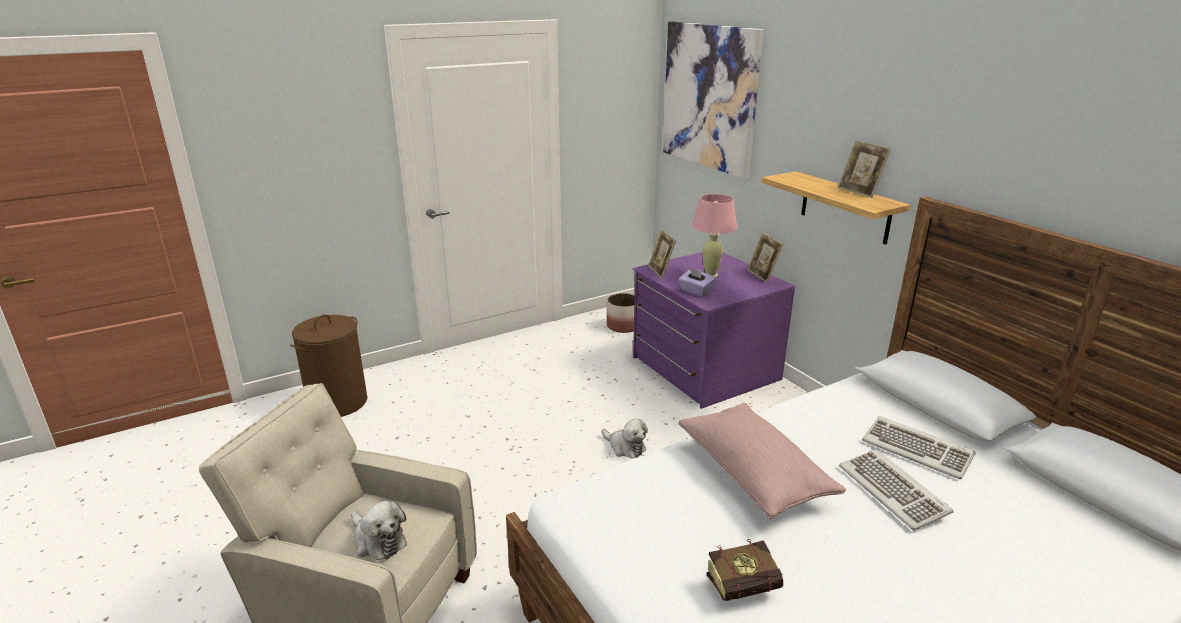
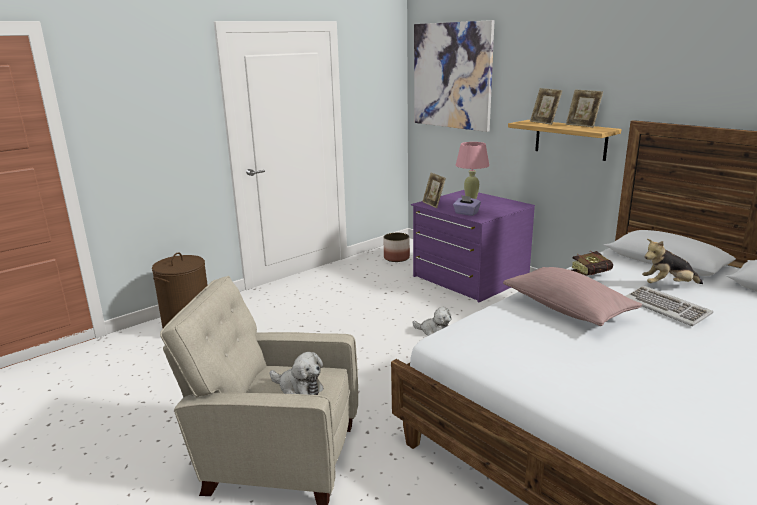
camera: 10 degrees left, 5 degrees down
book [707,539,783,601] -> book moved to [572,250,613,276]
picture frame [747,232,783,283] -> picture frame moved to [530,88,563,125]
keyboard [862,416,976,479] -> plush toy [642,239,703,284]

